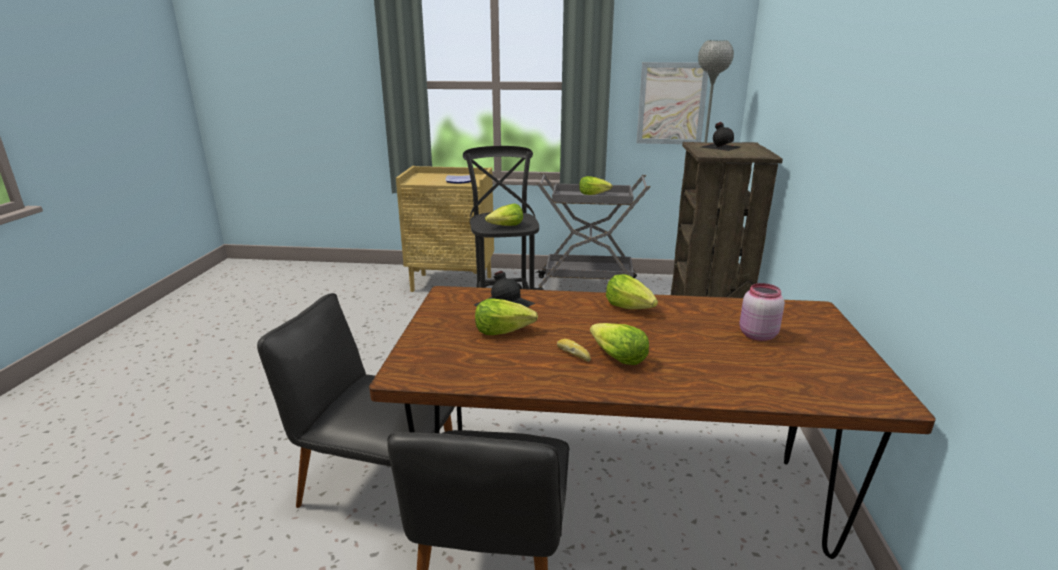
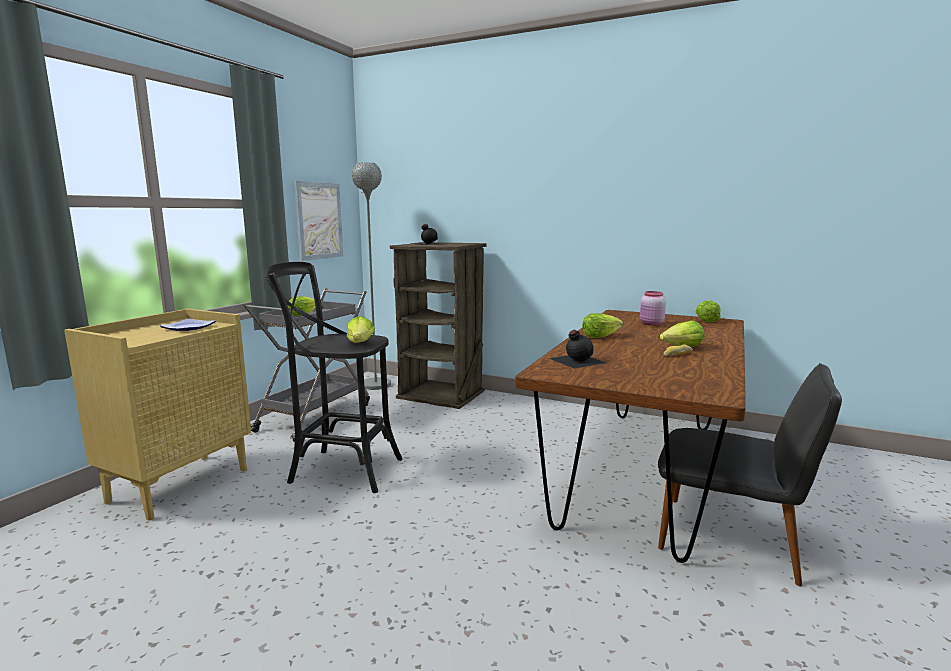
camera: 70 degrees left, 10 degrees down
black chair [257,293,455,508] -> none
lettuce [475,299,538,335] -> lettuce moved to [695,300,721,322]

